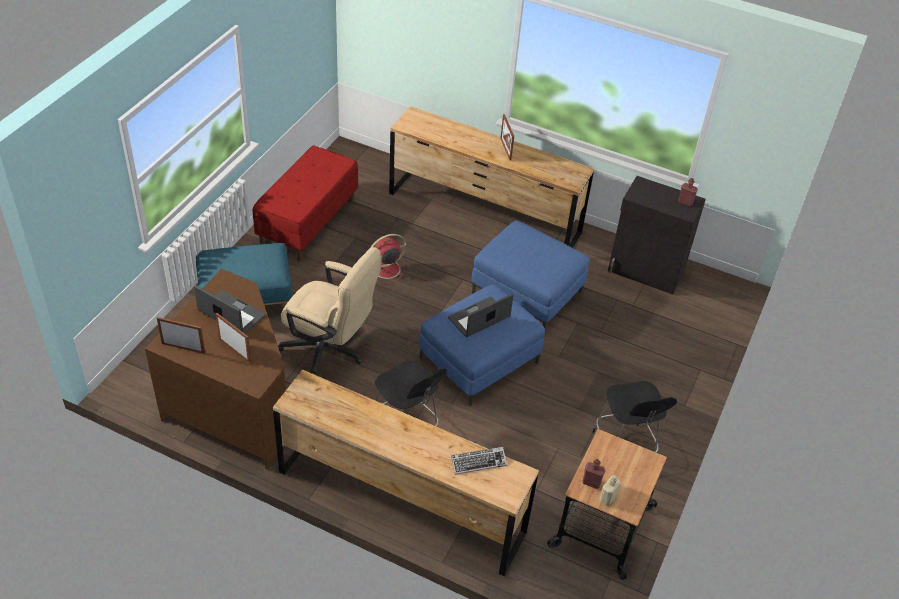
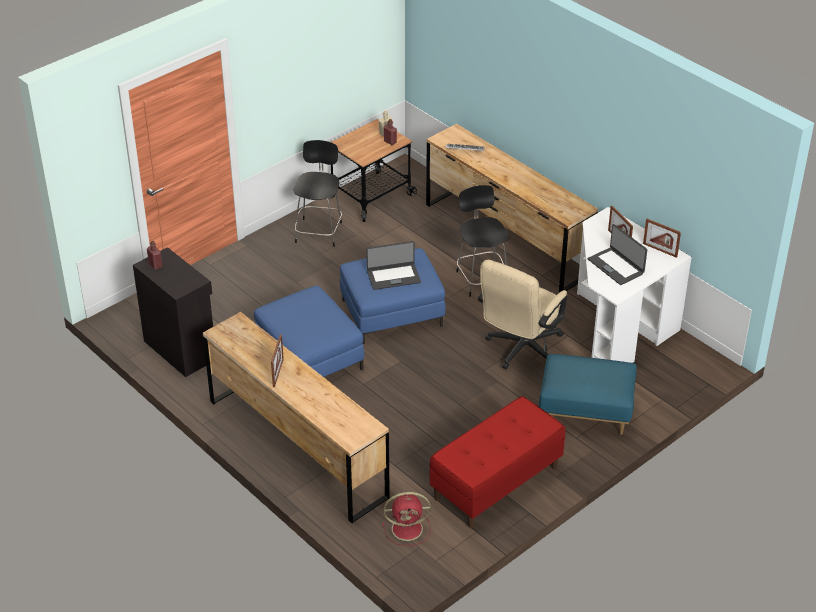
camera: 155 degrees left, 5 degrees down
brown desk [145,269,286,470] -> white desk [577,207,691,363]
beige office chair [278,247,382,375] -> beige office chair turned 105 degrees counterclockwise [478,260,567,369]
red fan [370,234,409,285] -> red fan moved to [382,492,431,546]

